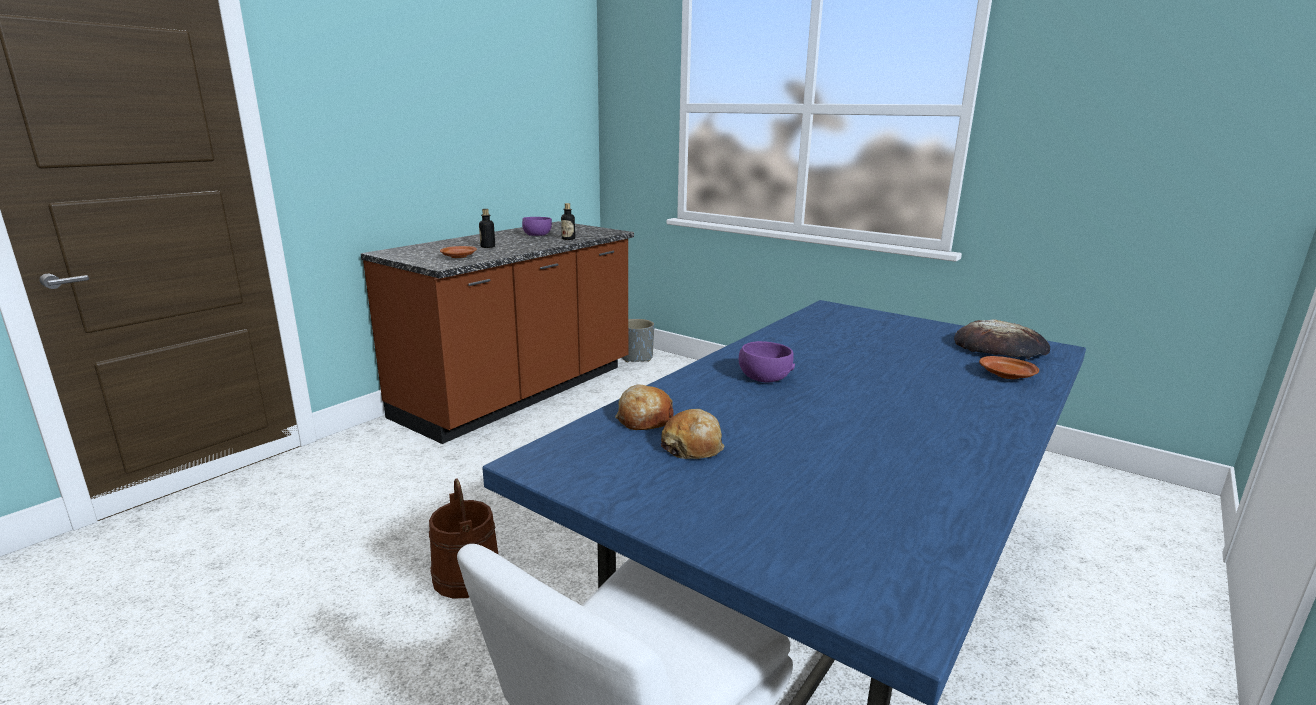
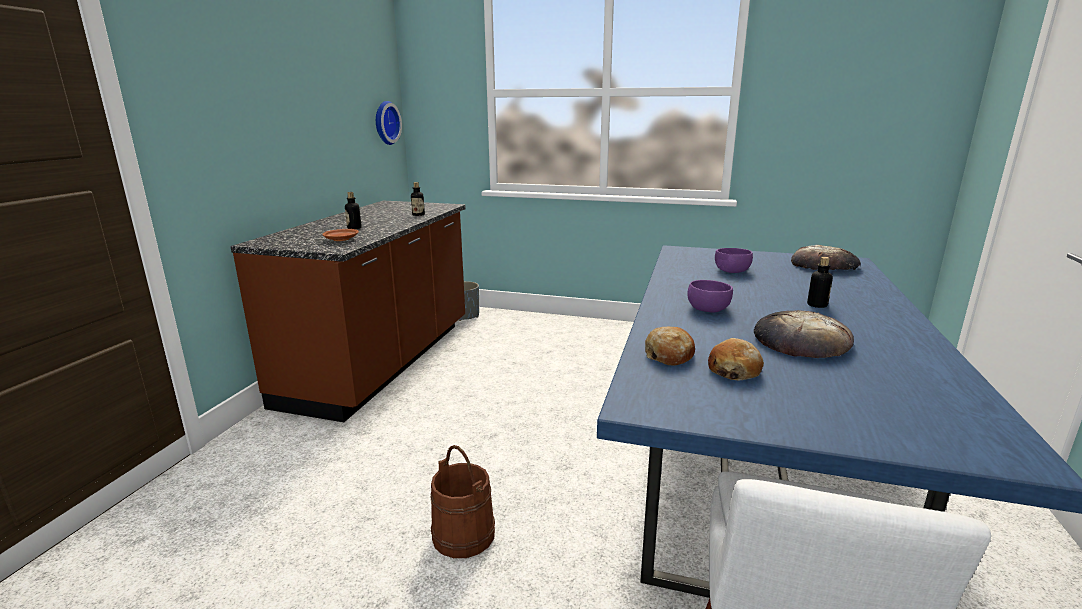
camera: 20 degrees left, 0 degrees up
purple bowl [522,217,552,236] -> purple bowl moved to [715,248,753,273]
brown plate [979,356,1039,379] -> none
none -> wall clock [376,101,402,145]
none -> bread [754,310,854,358]
none -> bottle [807,257,833,308]

